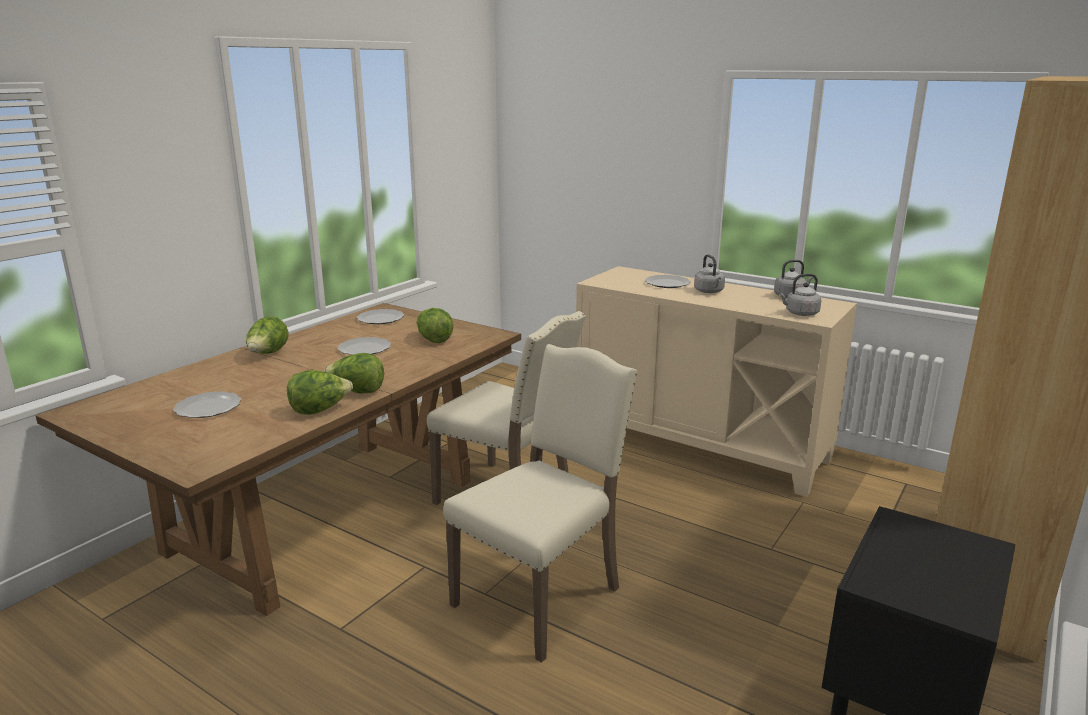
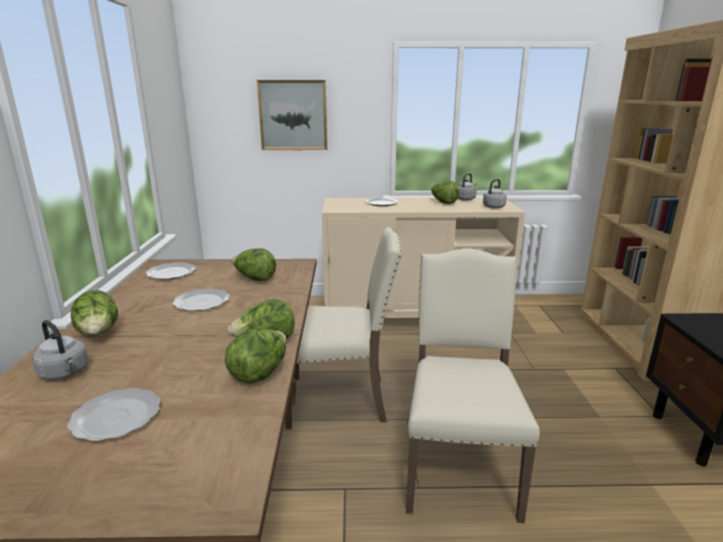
camera: 35 degrees left, 0 degrees up
grey kettle [694,254,725,293] -> grey kettle moved to [32,320,88,380]
none -> picture [257,80,327,150]
none -> lettuce [431,180,460,204]

